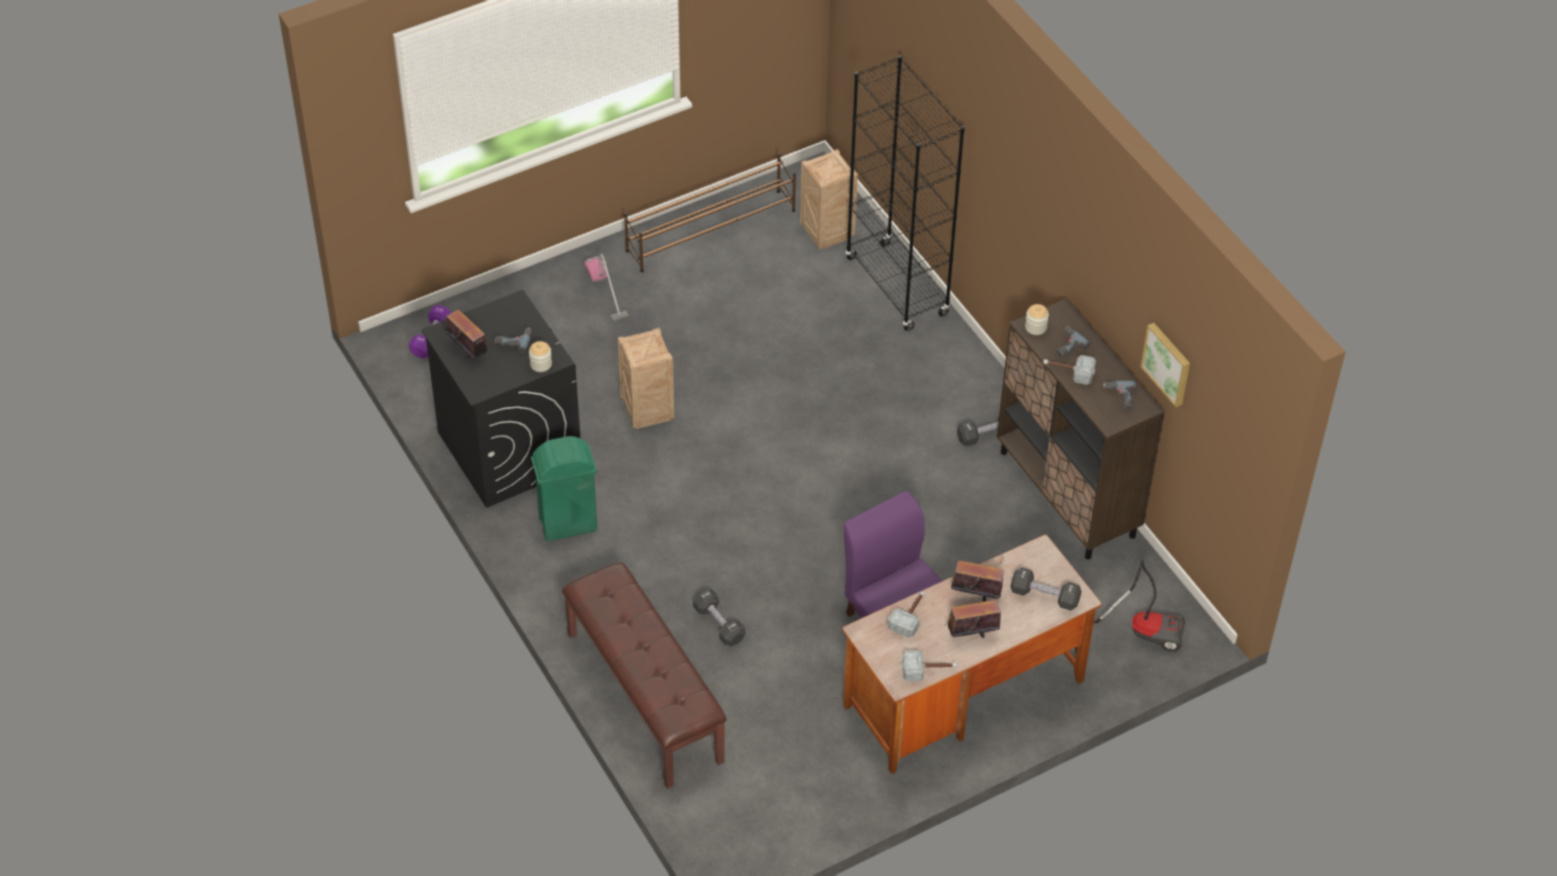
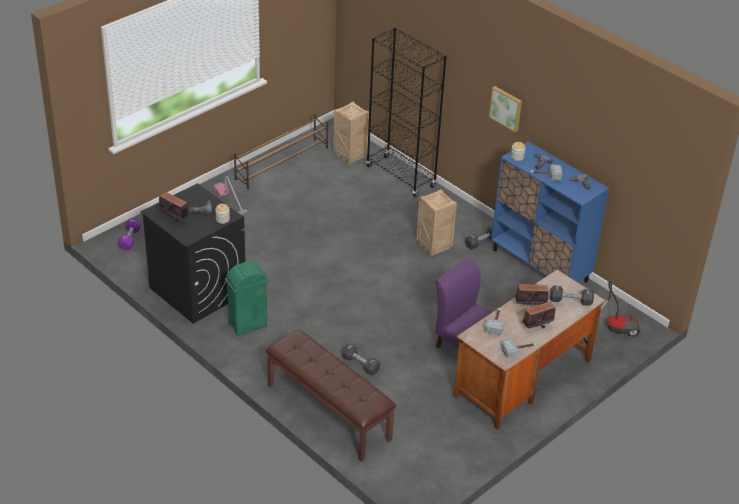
camera: 15 degrees left, 10 degrees down
crate [618,328,674,429] -> crate moved to [416,189,457,256]
brown cabinet [997,298,1165,559] -> blue cabinet [491,141,609,283]
picture [1141,323,1190,407] -> picture moved to [489,86,522,132]

